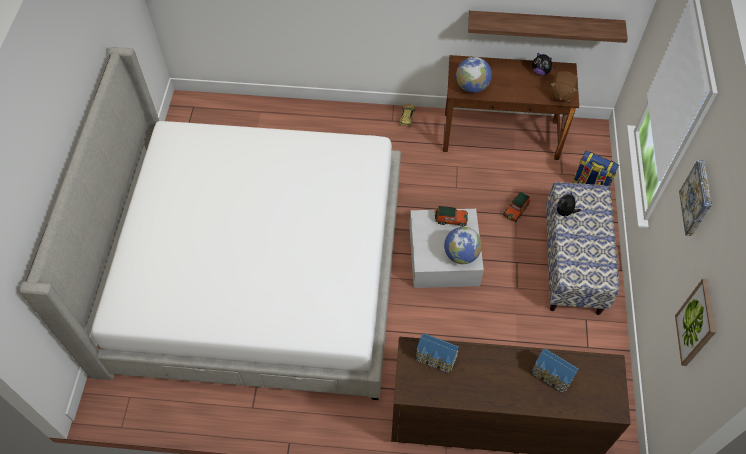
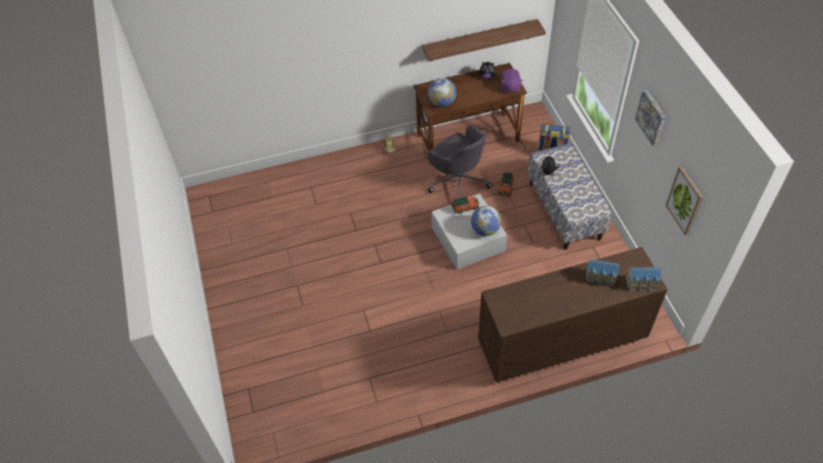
camera: 20 degrees left, 5 degrees down
bed [19,47,401,400] -> none
toy house [416,333,459,373] -> toy house moved to [626,267,661,291]
brown plush toy [550,71,578,103] -> purple plush toy [501,69,523,93]
none -> grey office chair [428,124,492,198]

